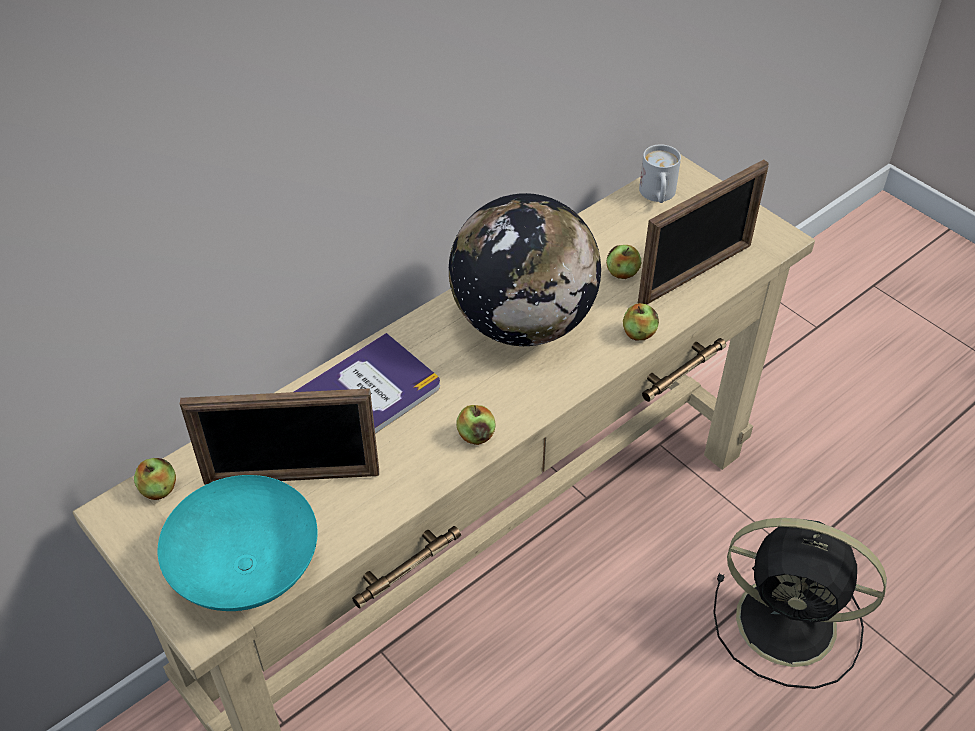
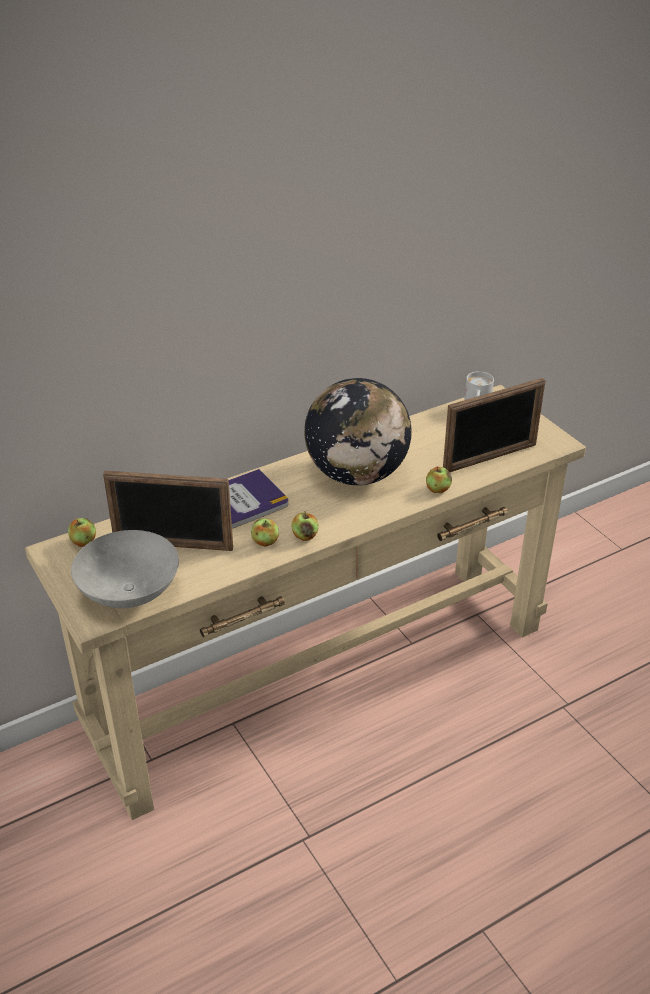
camera: 10 degrees right, 10 degrees down
turquoise bowl [157,475,318,611] -> grey bowl [71,530,179,608]
apple [606,245,641,279] -> apple moved to [251,519,279,547]
black fan [713,518,887,689] -> none

